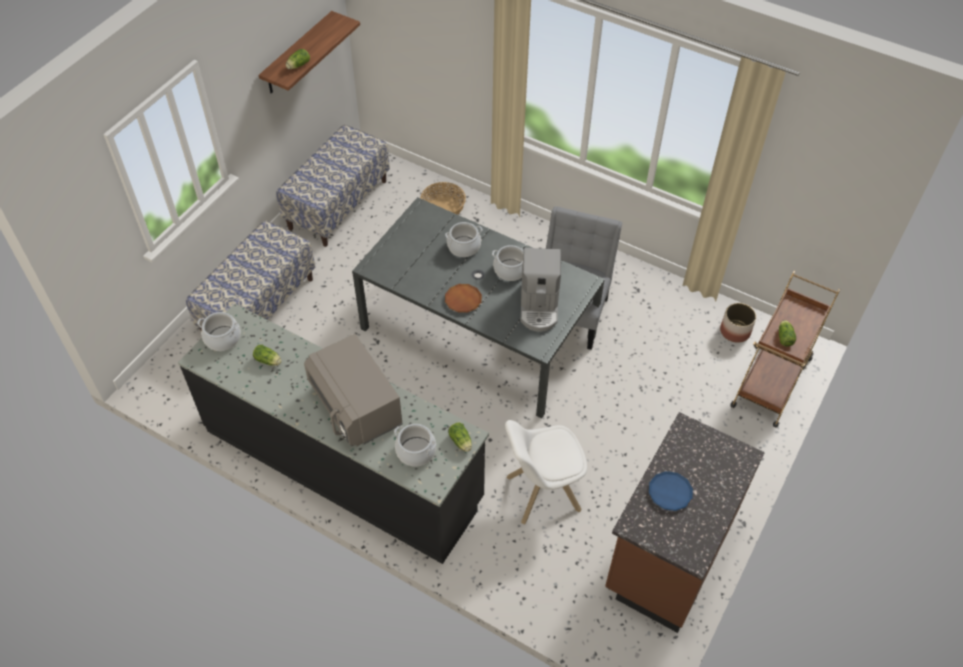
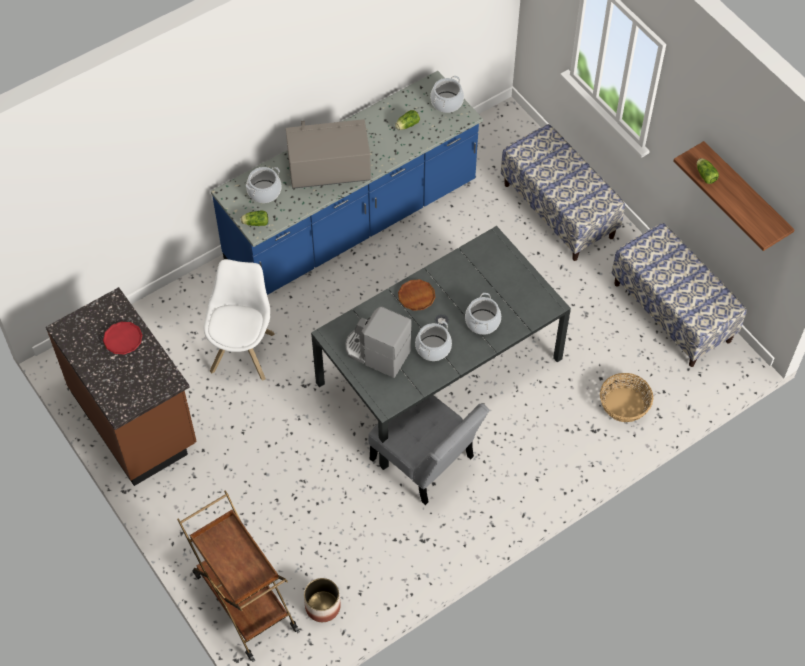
camera: 115 degrees right, 5 degrees up
black counter [178,303,489,564] -> blue counter [211,71,483,295]
blue plate [649,471,693,511] -> red plate [103,322,142,354]
lettuce [779,320,796,346] -> none

